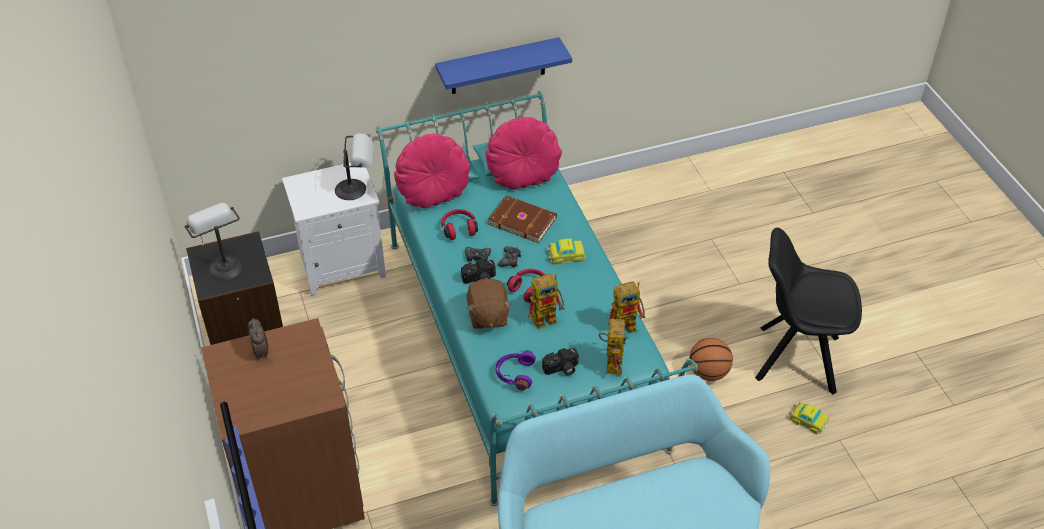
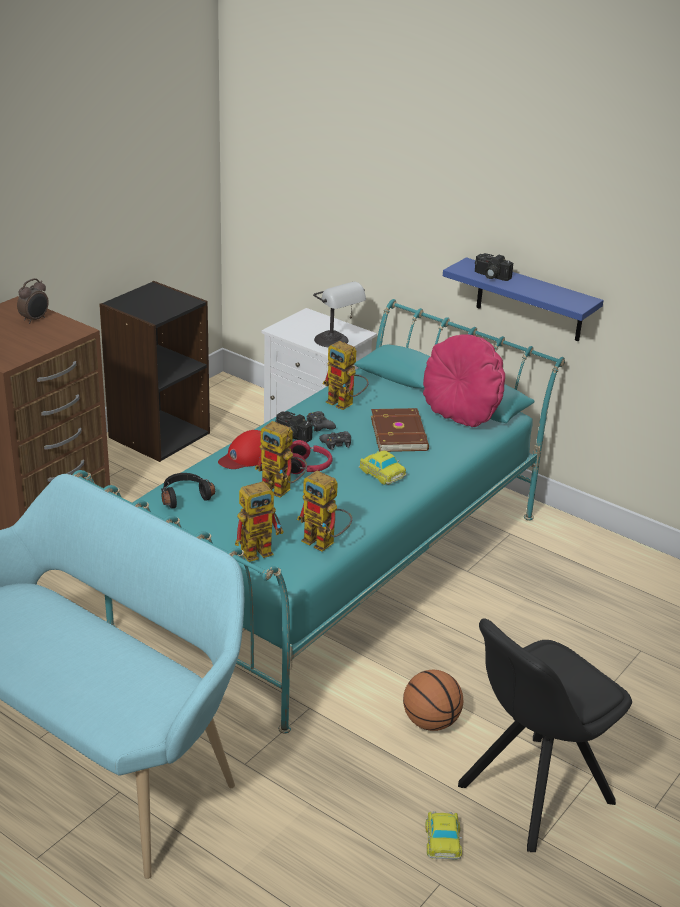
camera: 55 degrees right, 15 degrees down
table lamp [184,203,243,280] -> none
pink pillow [394,134,471,208] -> none
red headphones [441,209,478,240] -> toy robot [322,341,368,410]
brown plush toy [467,279,512,329] -> red cap [218,430,261,469]
purple headphones [496,350,536,391] -> black headphones [161,473,215,508]
camera [542,348,579,376] -> camera moved to [475,253,513,281]
black chair [755,228,862,395] -> black chair turned 105 degrees counterclockwise [458,619,632,852]

